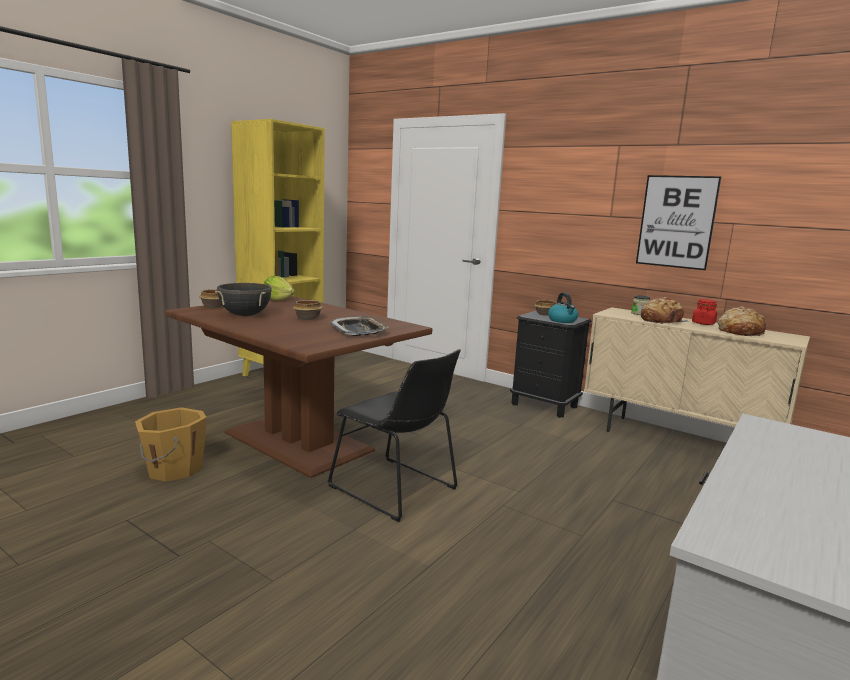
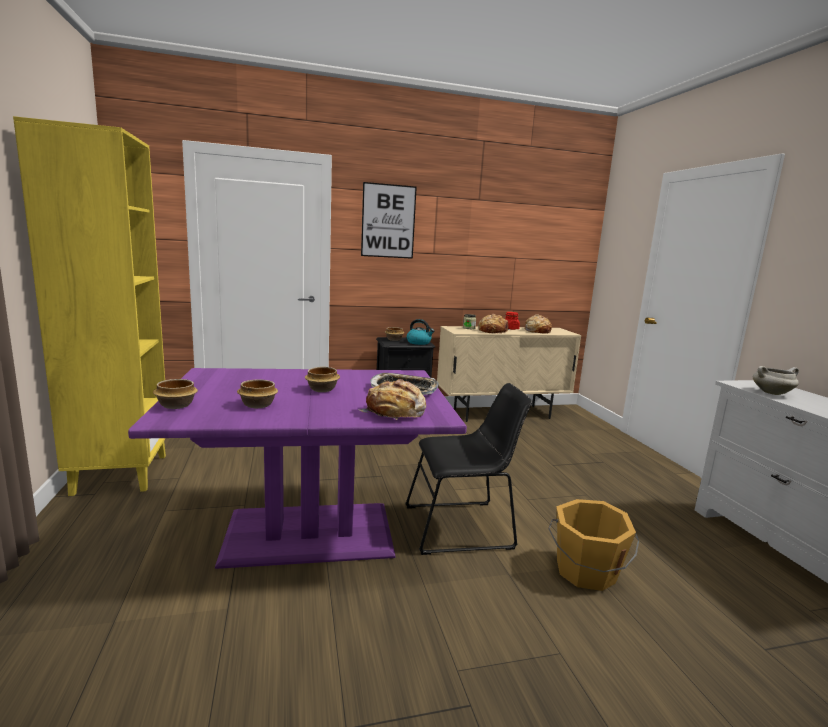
camera: 50 degrees left, 0 degrees up
orange bucket [135,407,207,482] -> orange bucket moved to [548,499,639,591]
brown dining table [165,296,432,478] -> purple dining table [128,368,467,569]
black cooking pot [215,283,272,316] -> bowl [237,380,278,408]
lettuce [264,276,295,301] -> none
picture [636,175,721,270] -> picture moved to [361,182,417,259]
none -> bread [358,379,426,420]
none -> white cooking pot [753,366,799,395]

